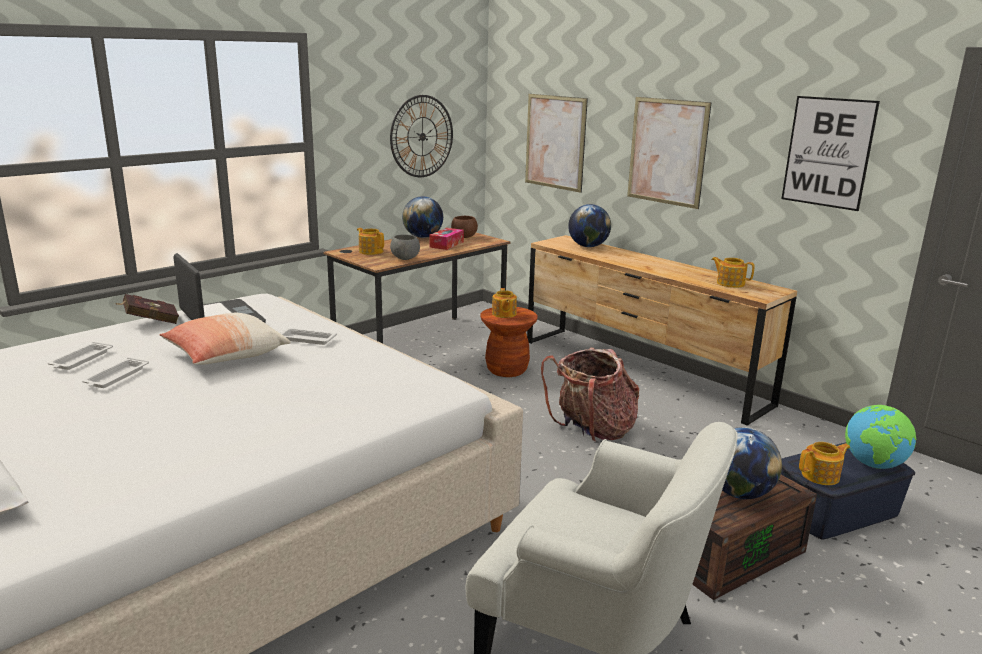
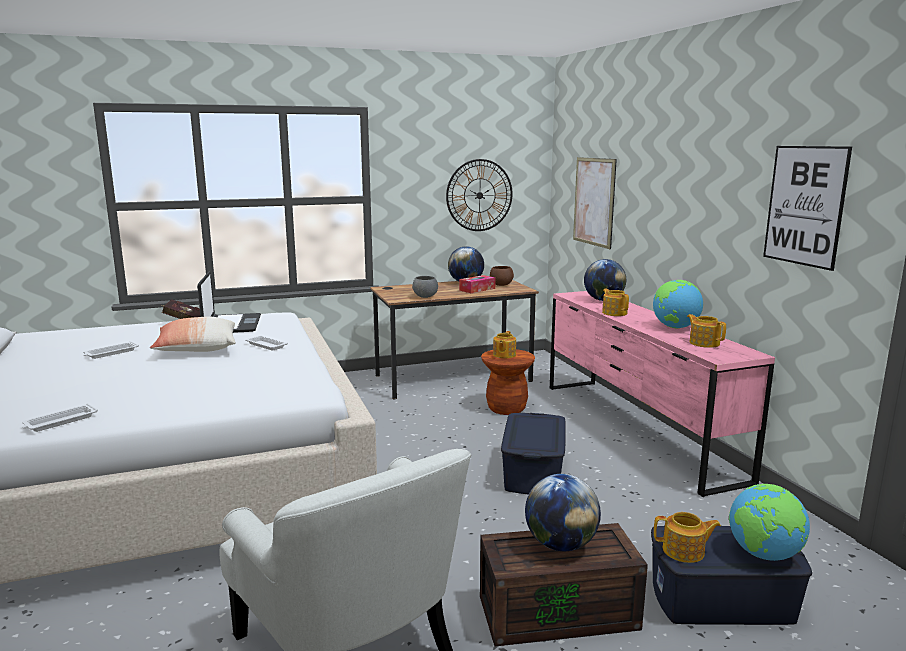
camera: 25 degrees right, 5 degrees down
white tray [48,342,113,370] -> white tray moved to [22,403,98,432]
teapot [357,228,384,255] -> teapot moved to [602,289,629,316]
brown dresser [527,235,797,426] -> pink dresser [550,291,775,497]
backpack [541,347,639,441] -> blue storage box [501,413,566,494]
picture [627,97,711,209] -> none
none -> globe [653,280,703,328]

